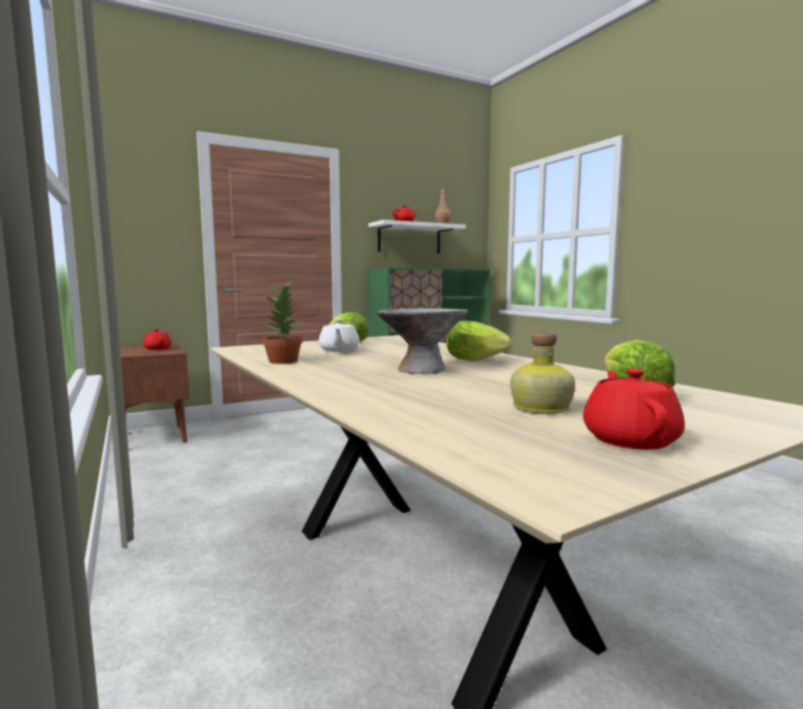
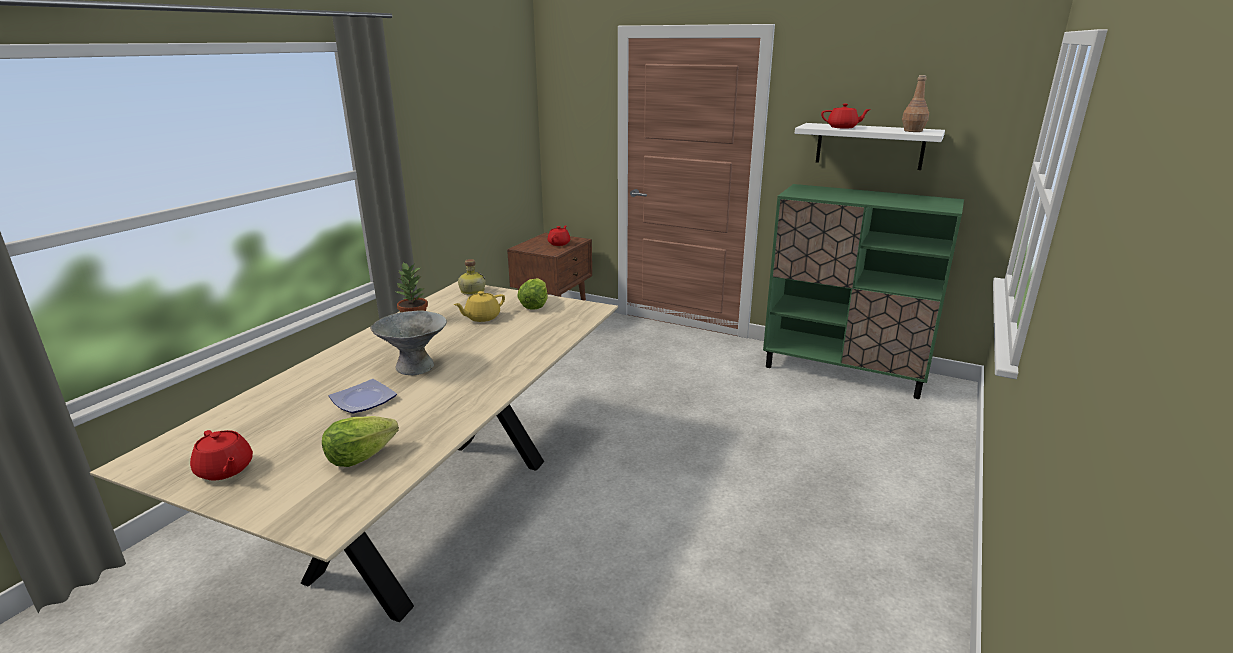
camera: 55 degrees right, 15 degrees up
white teapot [319,319,360,352] -> yellow teapot [454,291,505,322]
lettuce [446,321,512,360] -> none
bottle [510,332,575,414] -> bottle moved to [458,259,486,295]
red teapot [583,369,685,450] -> red teapot turned 75 degrees clockwise [190,430,253,481]
none -> plate [329,379,397,413]

